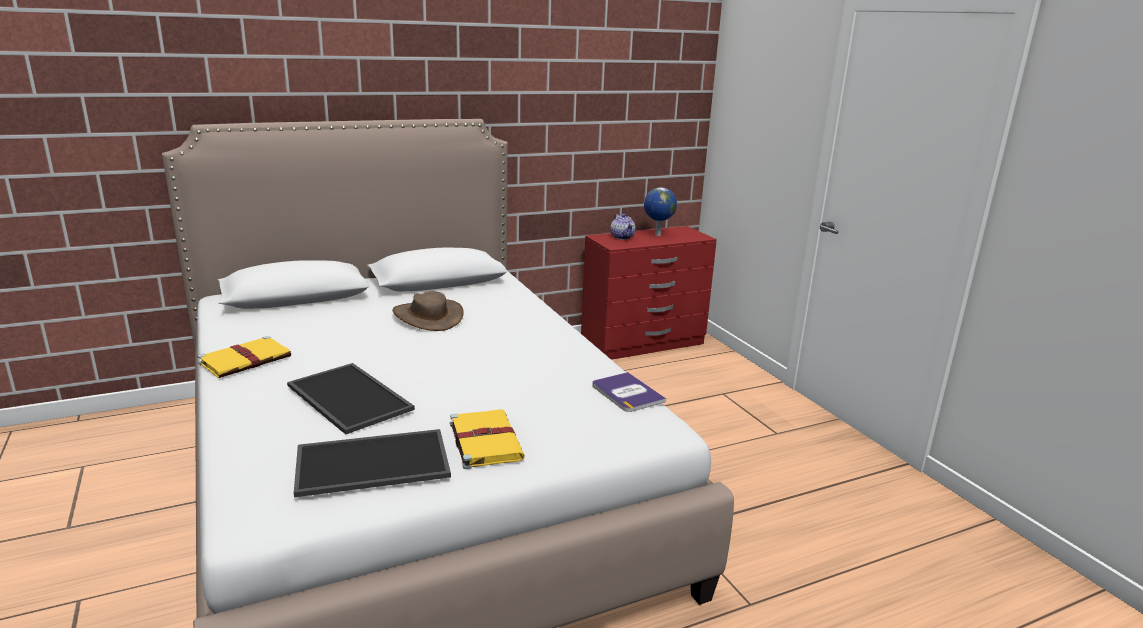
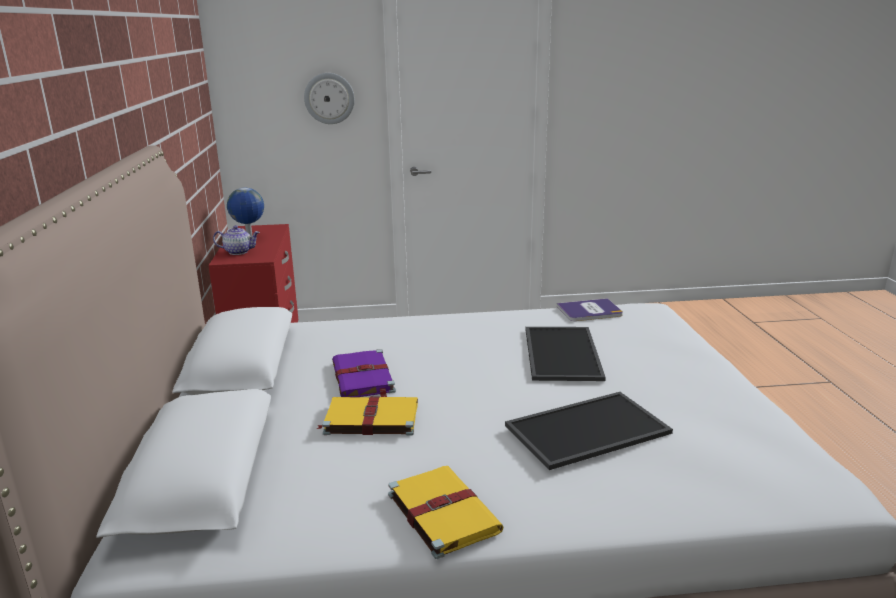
camera: 70 degrees left, 0 degrees up
tray [294,429,451,497] -> tray moved to [525,327,606,381]
brown hat [392,291,464,331] -> purple book [332,349,396,397]
yellow book [450,409,525,469] -> yellow book moved to [317,396,418,435]
none -> wall clock [304,73,355,124]

